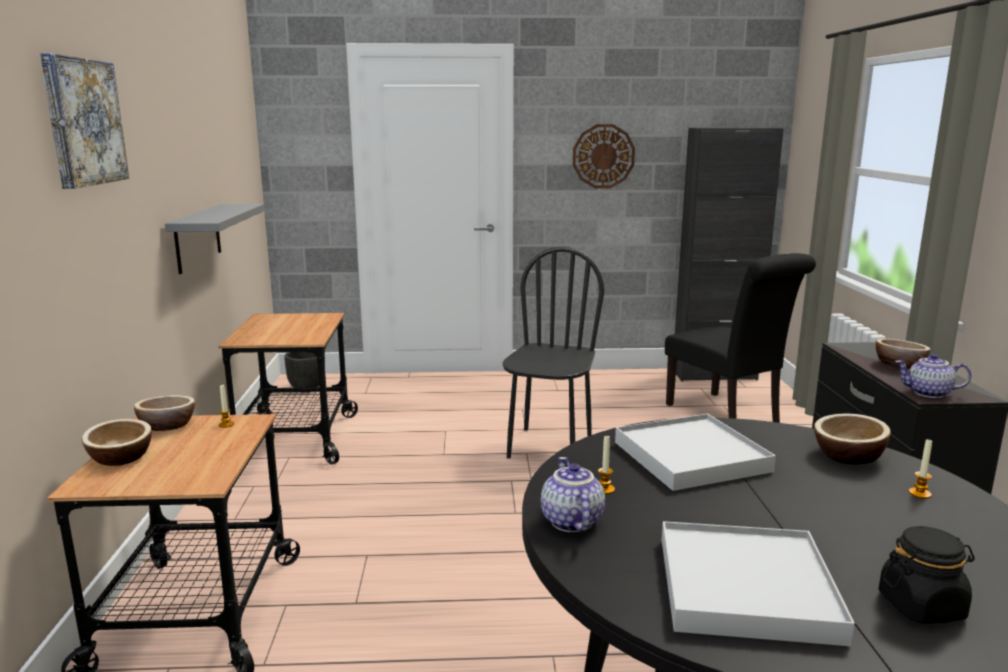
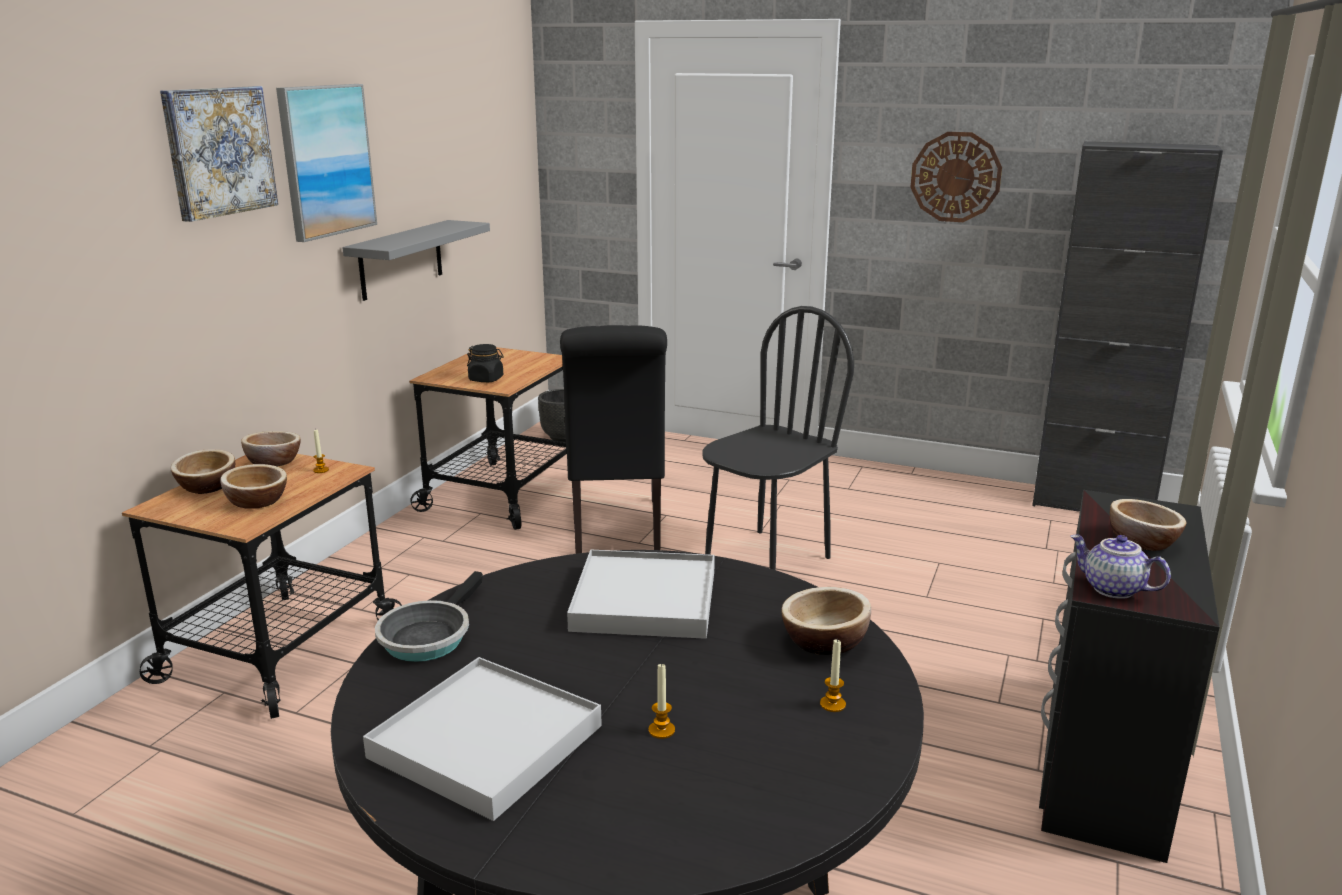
camera: 25 degrees right, 5 degrees up
teapot [541,457,605,532] -> frying pan [375,571,483,662]
candle [598,436,615,494] -> candle moved to [649,663,675,739]
black chair [665,253,816,423] -> black chair moved to [560,325,667,554]
black jar [878,526,975,624] -> black jar moved to [467,344,504,382]
none -> bowl [220,464,287,509]
none -> picture [276,84,377,242]

